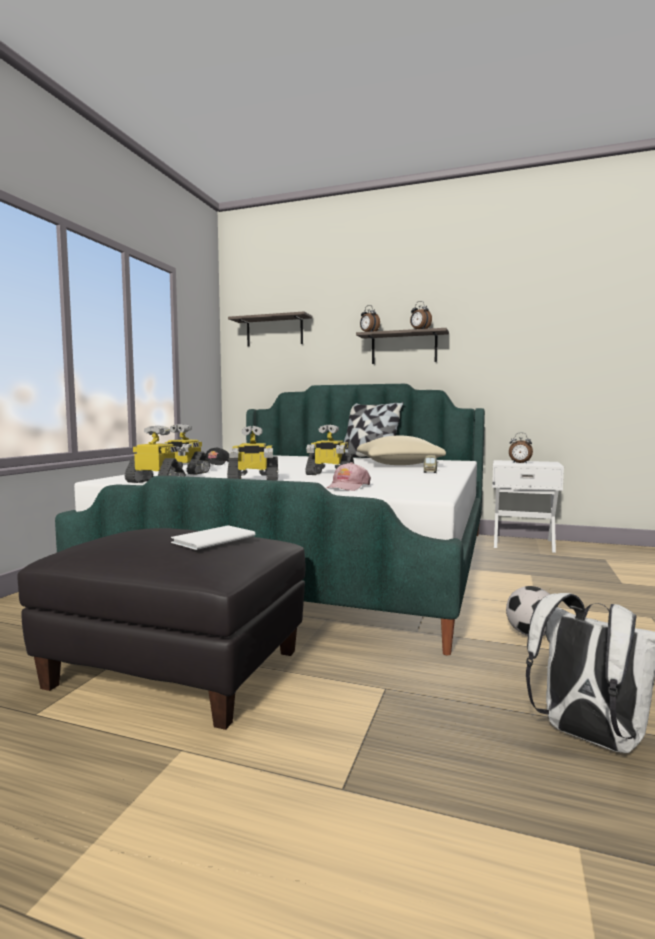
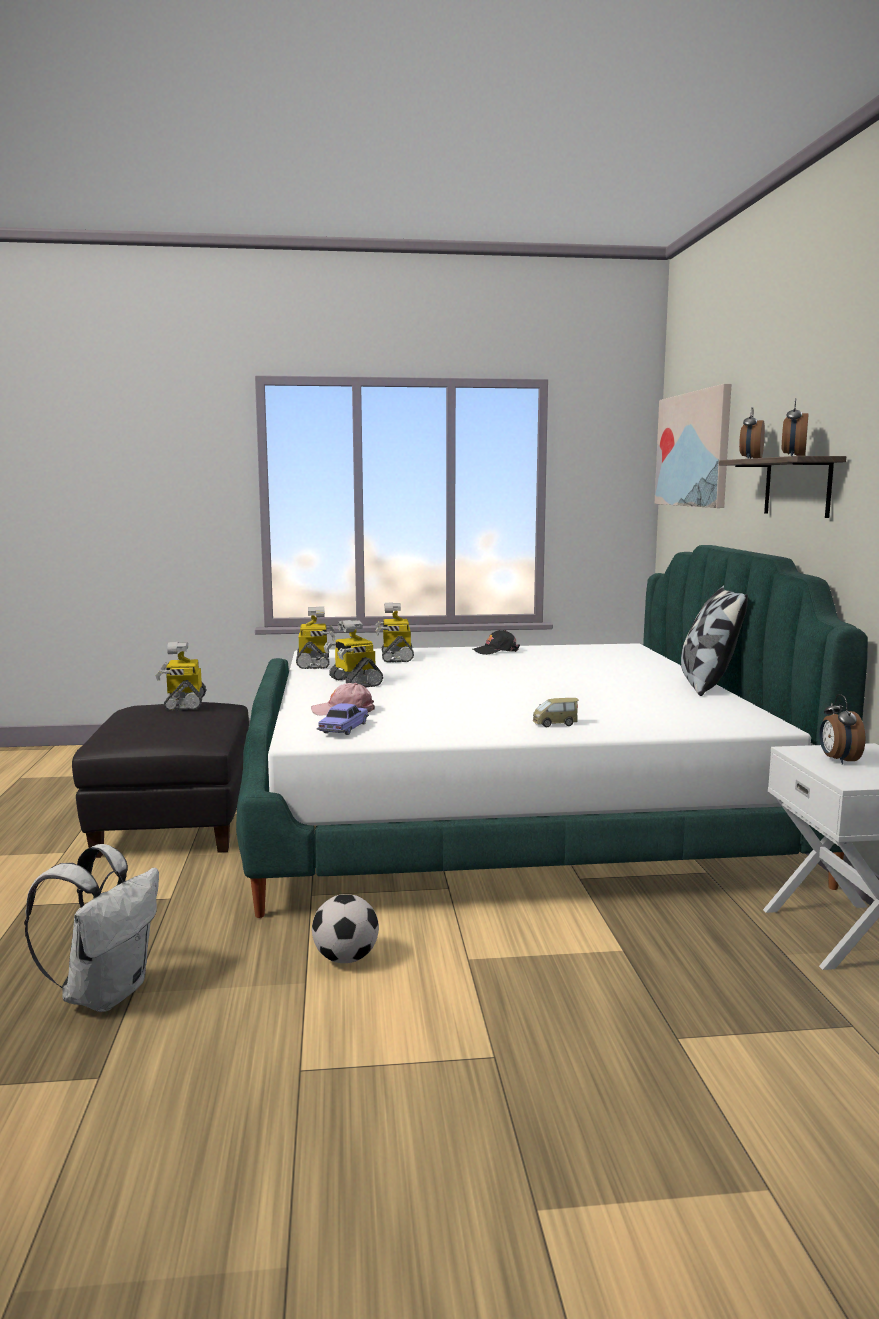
camera: 65 degrees right, 5 degrees up
white book [171,526,255,550] -> none
shelf [228,311,312,346] -> picture [655,384,732,508]
toy robot [305,425,354,475] -> toy robot moved to [156,642,206,711]
beige pillow [357,436,446,465] -> none
none -> toy car [317,703,369,735]

